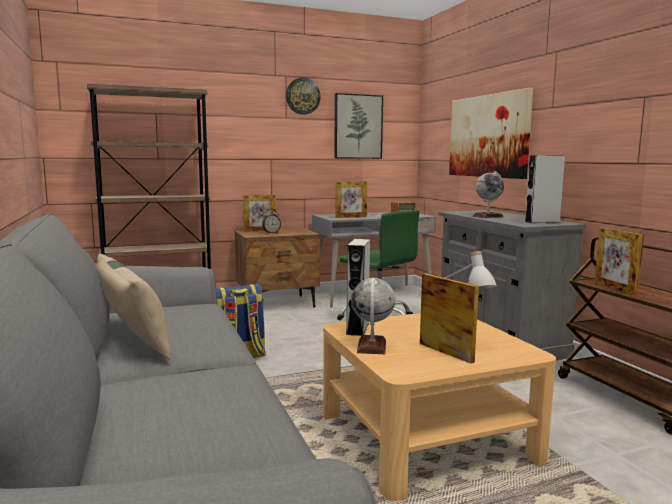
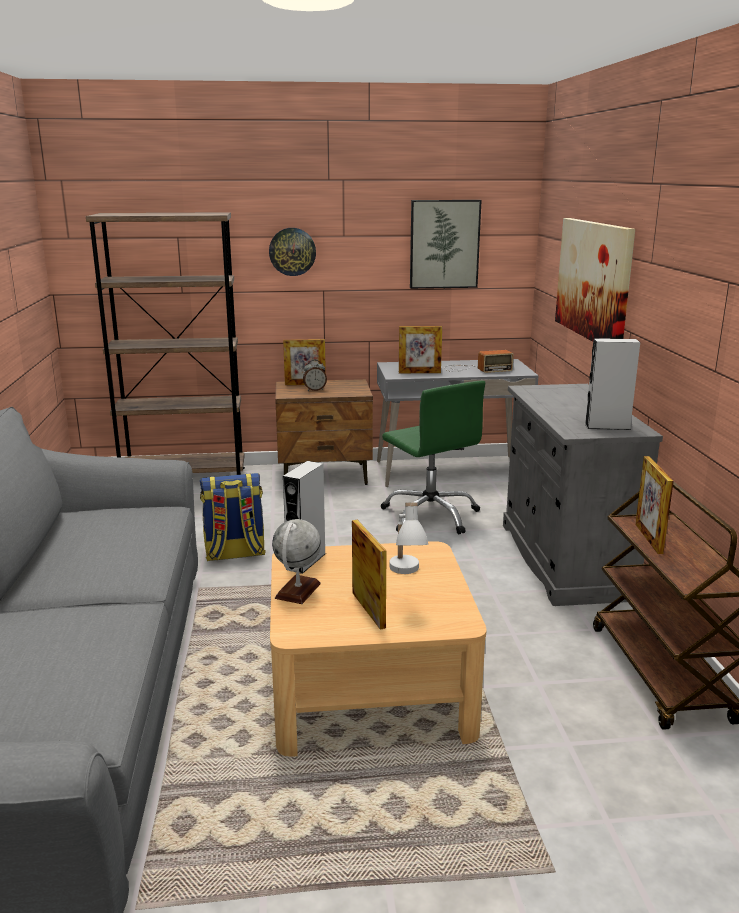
camera: 15 degrees right, 10 degrees up
beige pillow [97,254,171,359] -> none
wall clock [286,78,321,115] -> wall clock moved to [269,228,316,276]
globe [473,171,504,218] -> none

